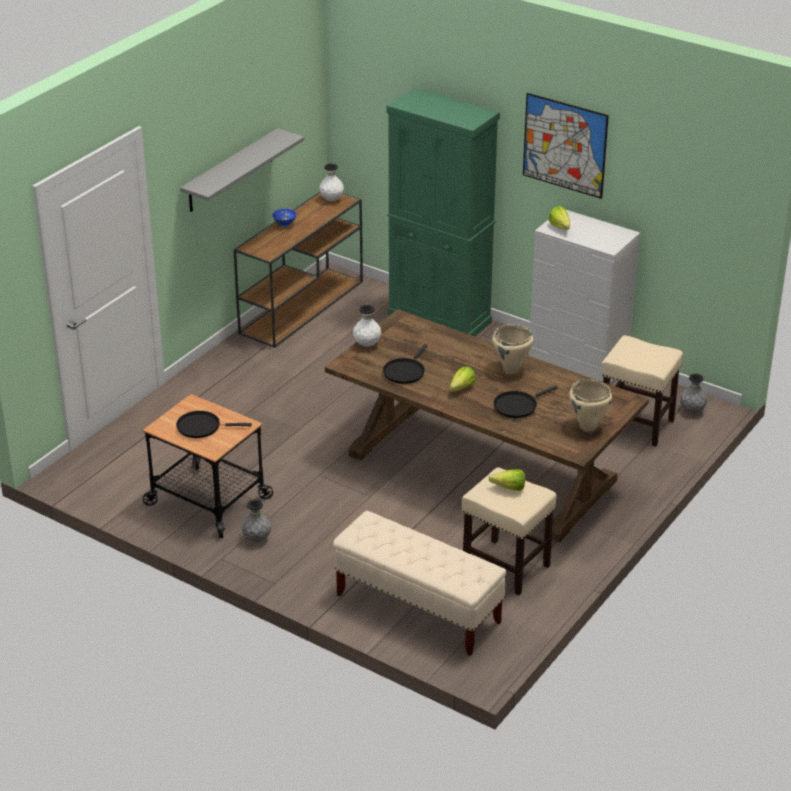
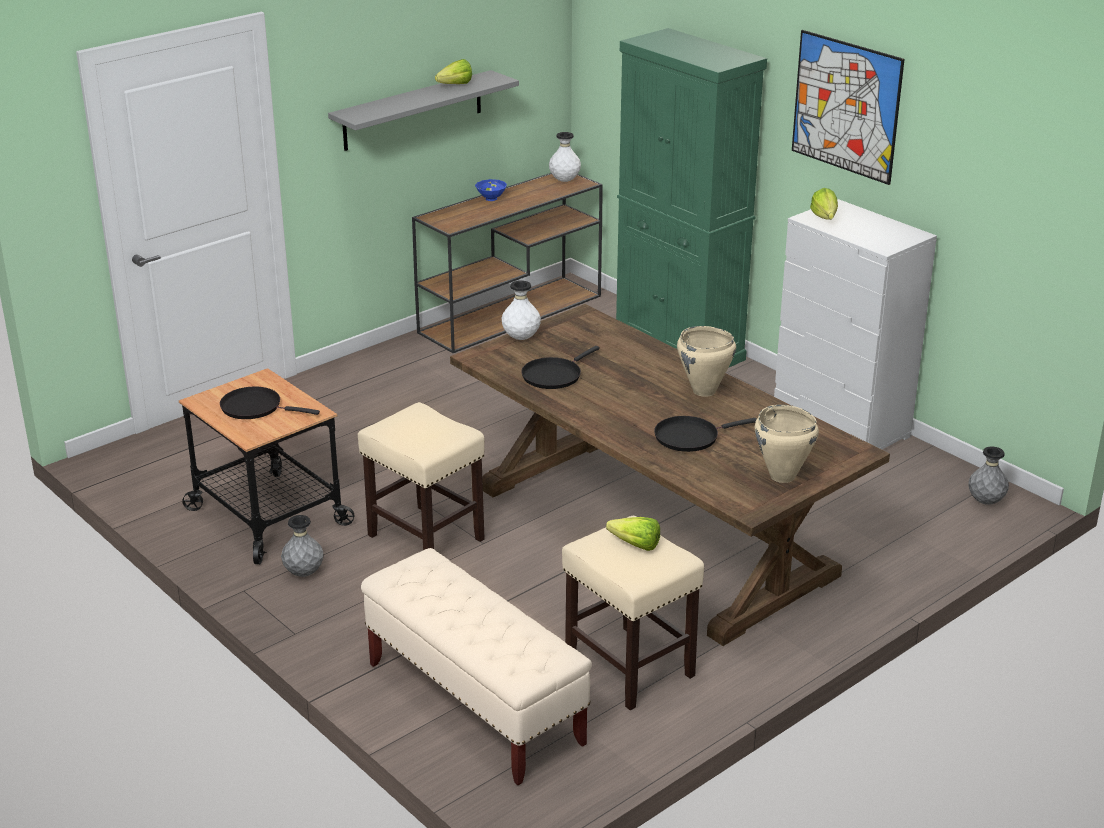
camera: 15 degrees right, 5 degrees down
lettuce [449,367,476,392] -> lettuce moved to [435,59,472,84]
beige stool [601,335,683,447] -> beige stool moved to [358,402,485,550]

